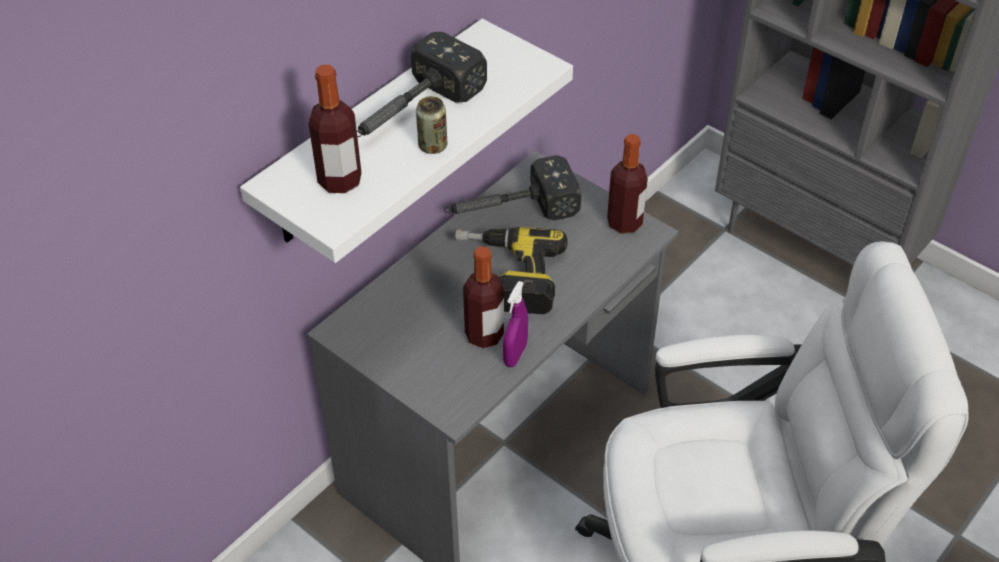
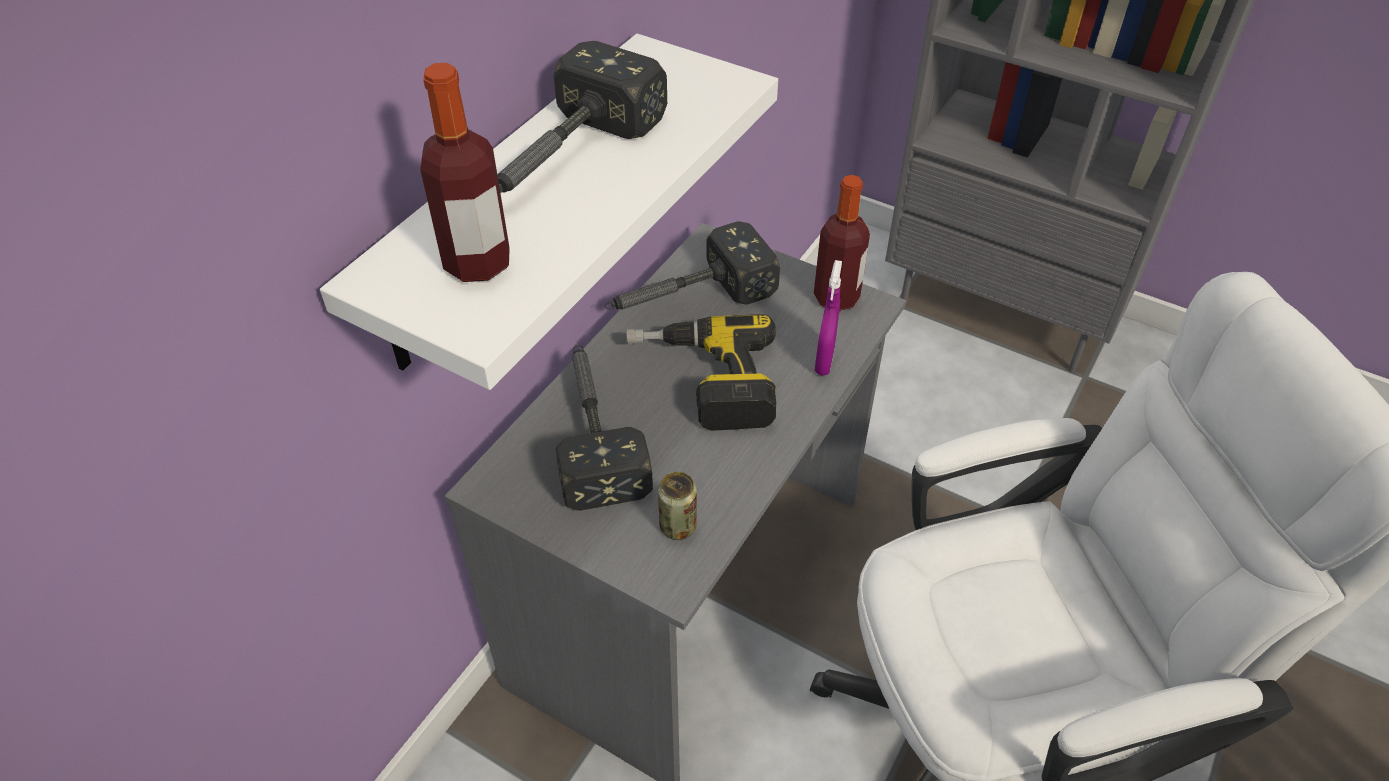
camera: 10 degrees left, 0 degrees up
can [416,96,447,154] -> can moved to [658,472,697,540]
bottle [463,246,504,348] -> none
purple spray bottle [503,281,528,367] -> purple spray bottle moved to [815,260,842,376]
none -> hammer [556,345,653,511]

